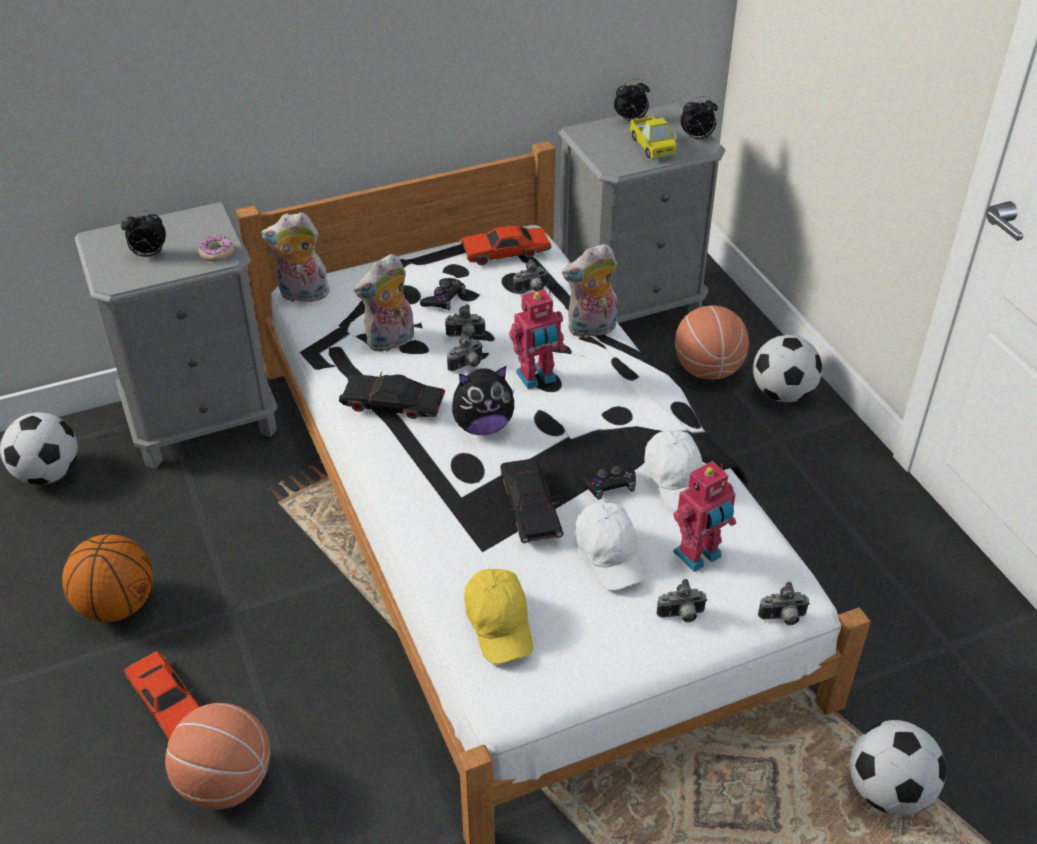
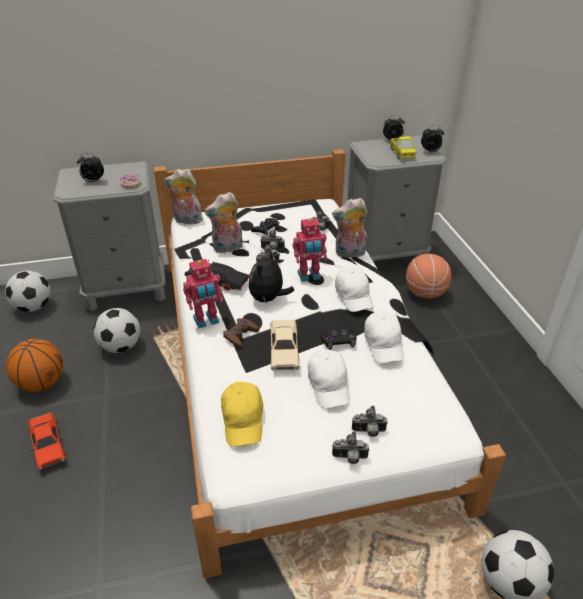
camera: 10 degrees right, 5 degrees down
basketball [165,703,270,809] -> none
plush toy [452,366,514,435] -> plush toy turned 120 degrees clockwise [249,249,294,304]
red toy car [460,225,552,265] -> none
black toy car [500,458,563,543] -> beige toy car [267,320,302,370]
toy robot [673,461,736,572] -> toy robot moved to [183,259,223,328]
football [753,335,822,402] -> football moved to [93,308,140,353]
camera [758,582,810,625] -> camera moved to [332,431,369,464]
none -> brown game controller [223,318,259,348]
none -> white cap [335,267,374,312]

